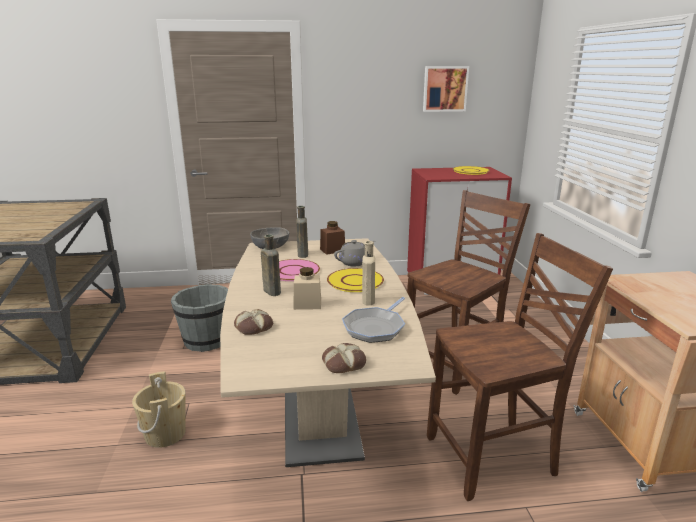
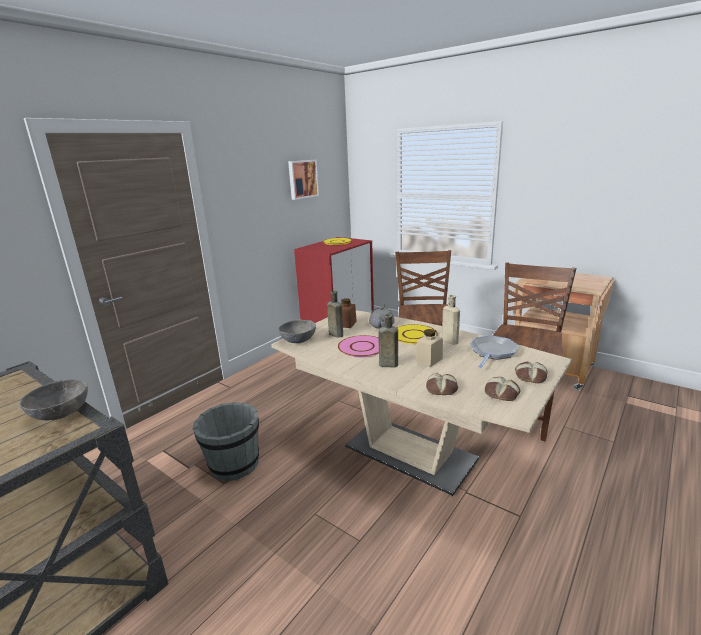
camera: 45 degrees left, 0 degrees up
beige bucket [132,372,186,448] -> none
frying pan [342,297,405,343] -> frying pan turned 135 degrees counterclockwise [470,335,519,368]
none -> grey bowl [20,379,88,420]
none -> bread [485,377,520,401]

